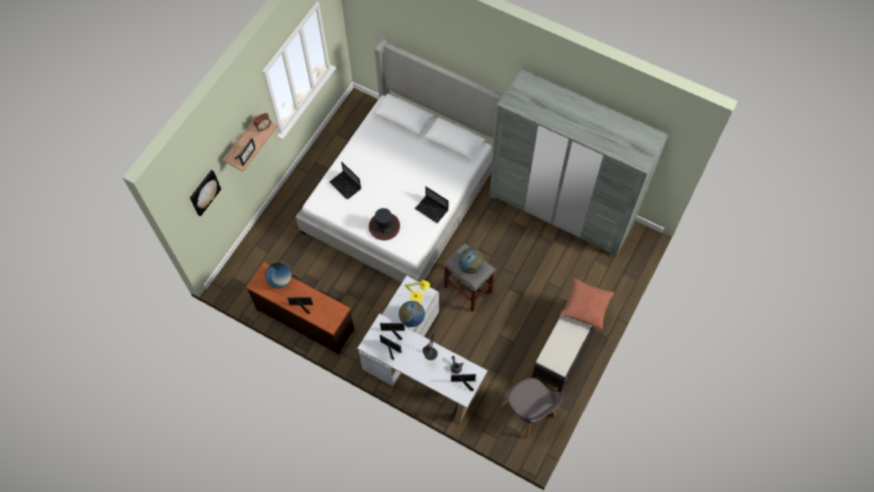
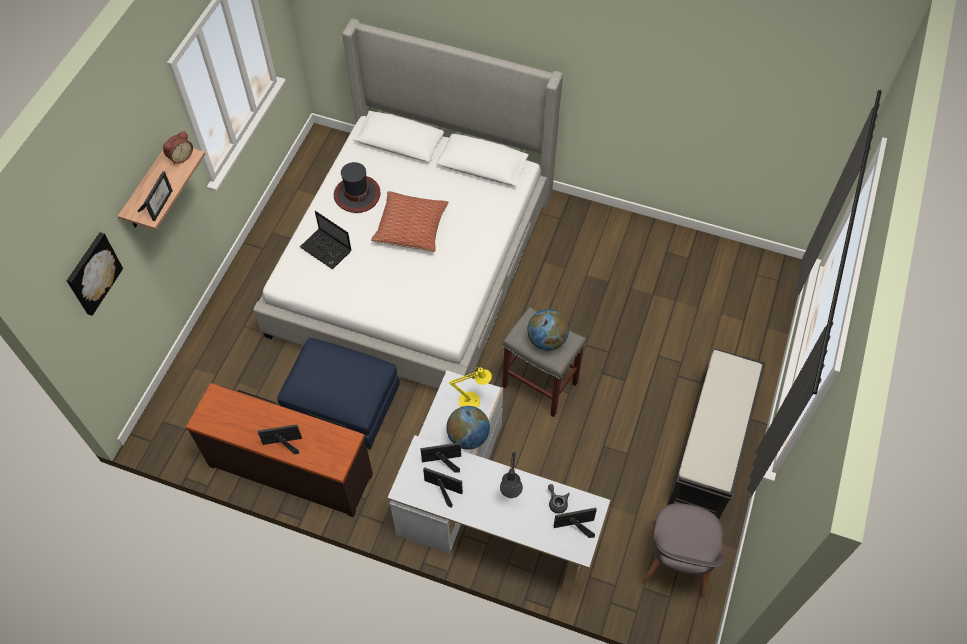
camera: 10 degrees left, 5 degrees down
globe [265,263,291,288] -> none
hat [369,208,400,240] -> hat moved to [334,162,380,213]
laptop [415,187,448,223] -> none
grey wardrobe [489,69,669,257] -> none
grey chair [501,378,562,439] -> grey chair turned 60 degrees clockwise [642,503,724,598]
pillow [560,278,614,330] -> pillow moved to [371,191,449,252]
none -> blue ottoman [277,338,400,449]

